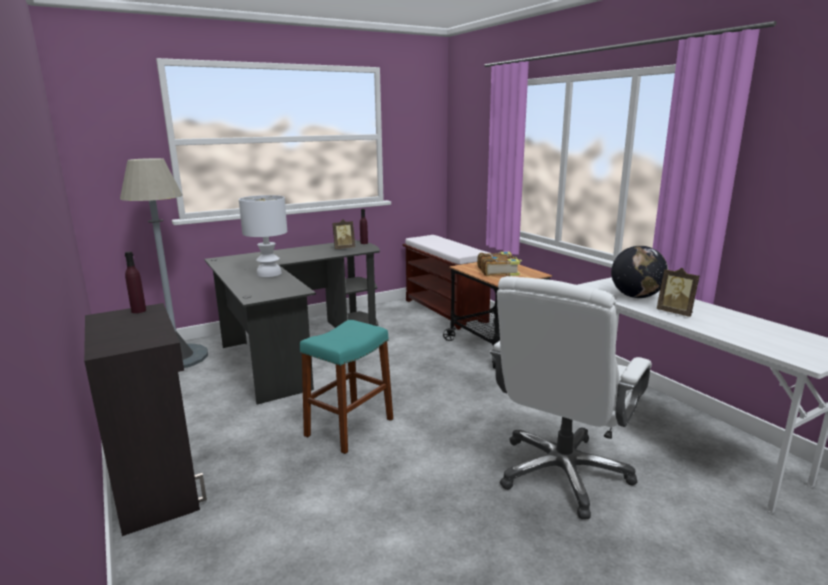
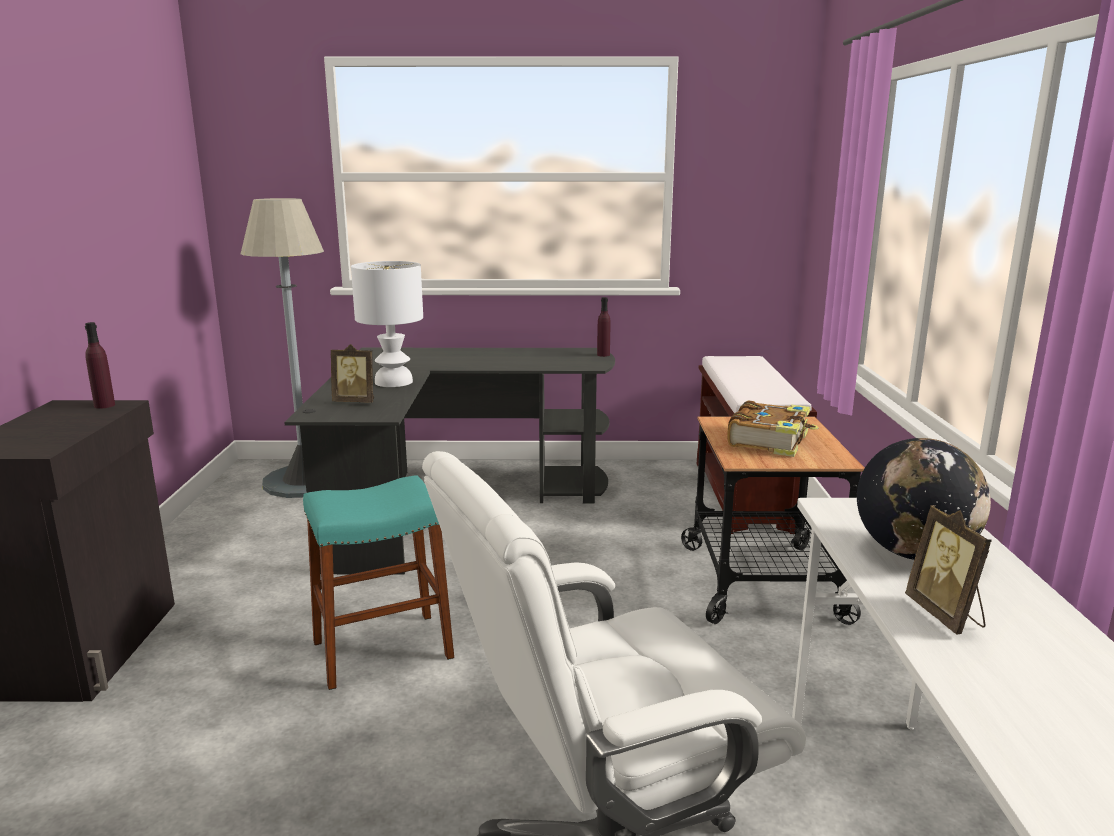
camera: 30 degrees right, 0 degrees up
picture frame [332,219,355,249] -> picture frame moved to [331,344,374,403]

